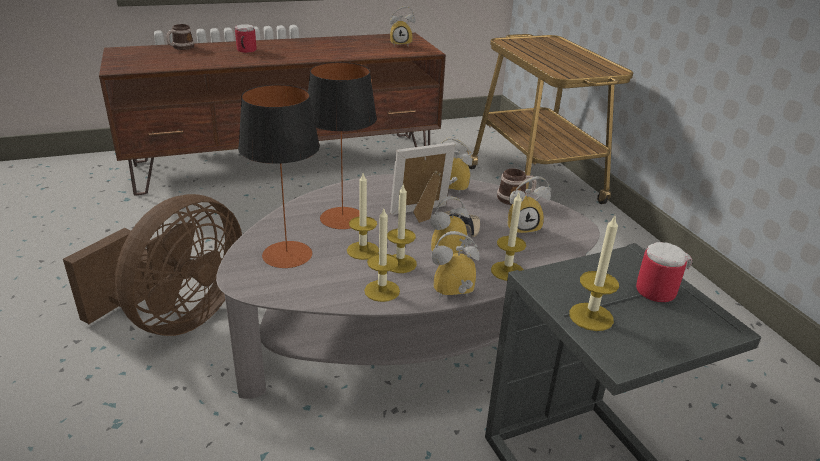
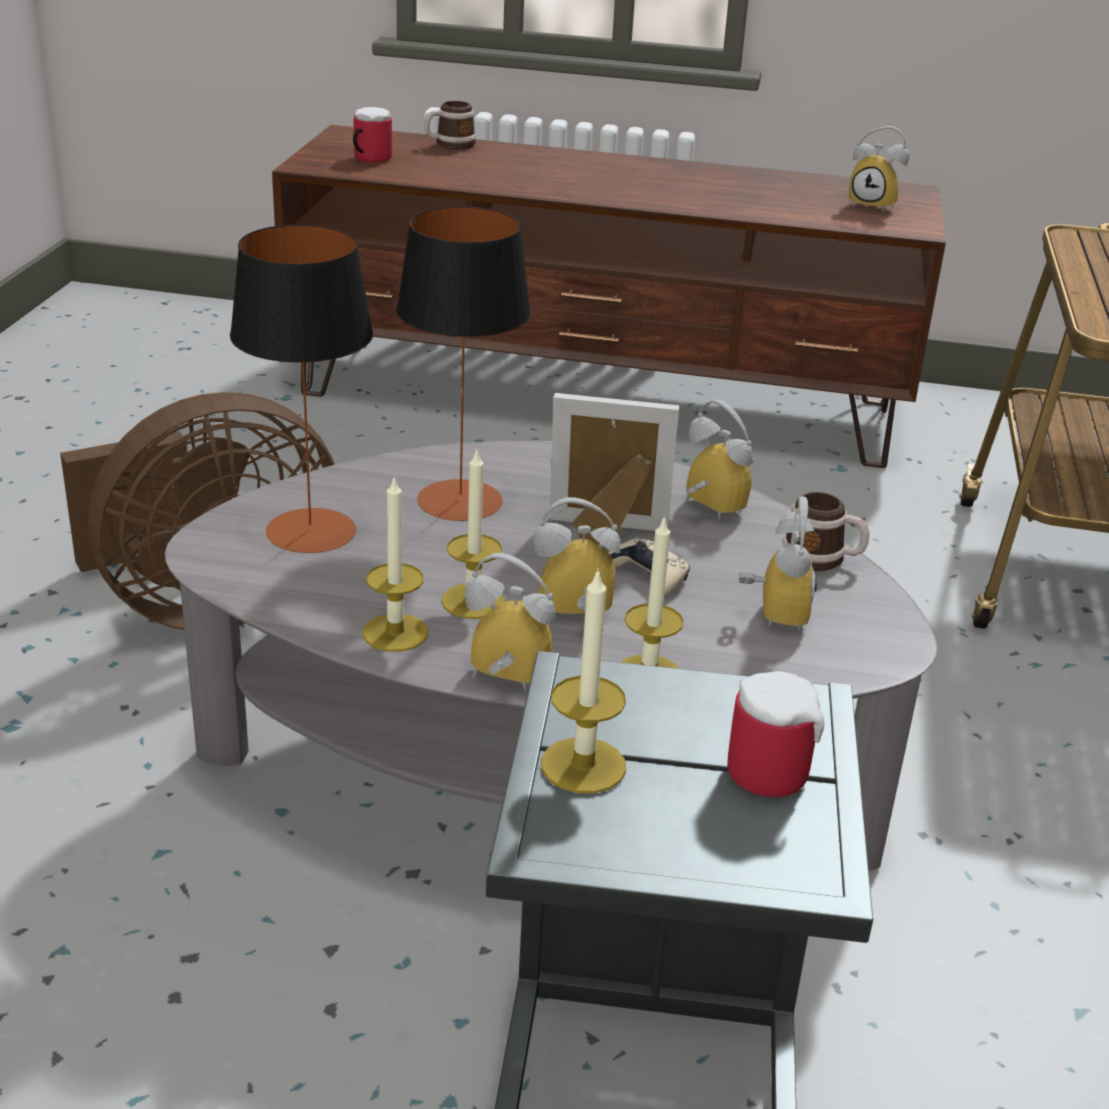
camera: 30 degrees right, 0 degrees up
mug [234,24,256,53] -> mug moved to [353,107,392,162]
candle [347,173,379,260] -> none
alarm clock [507,176,551,233] -> alarm clock turned 105 degrees counterclockwise [739,496,817,631]

